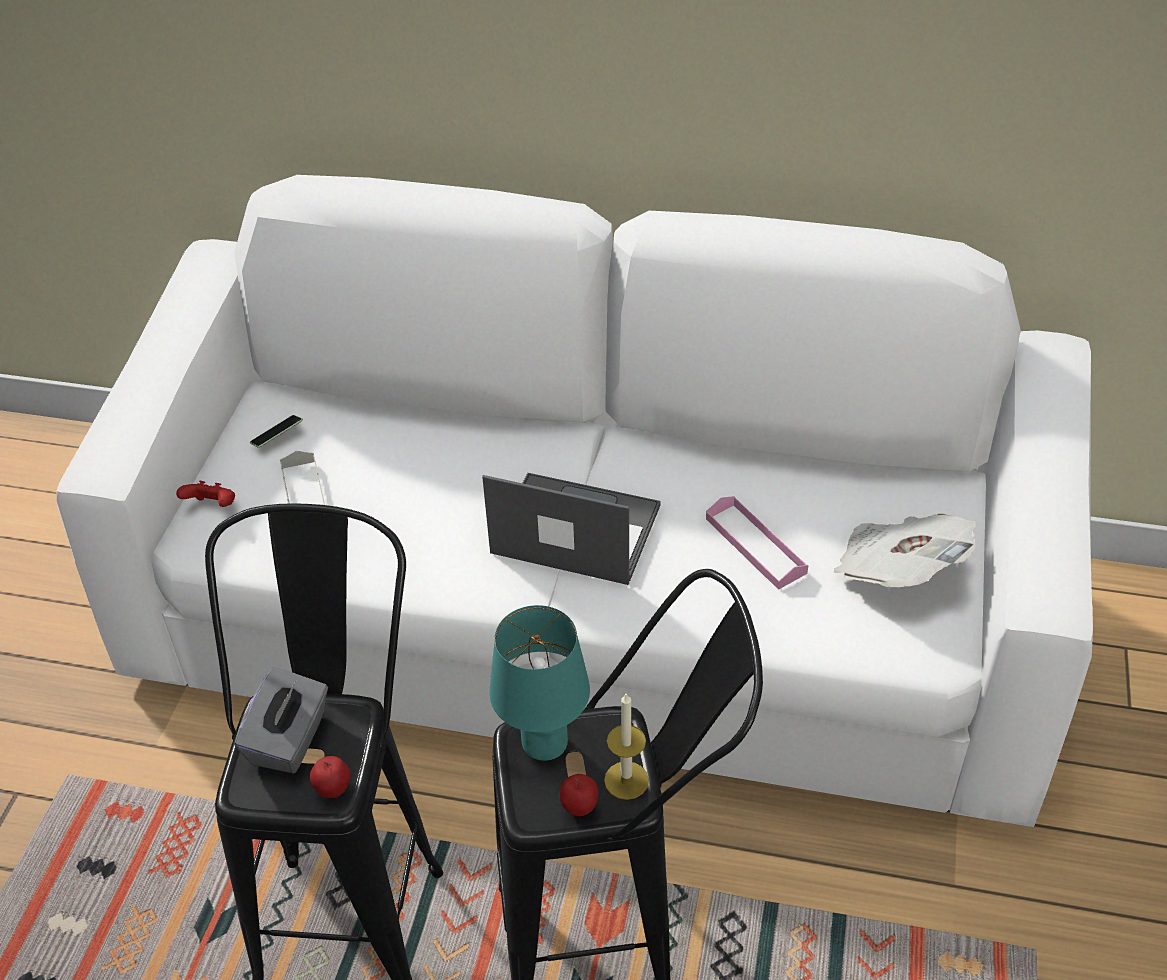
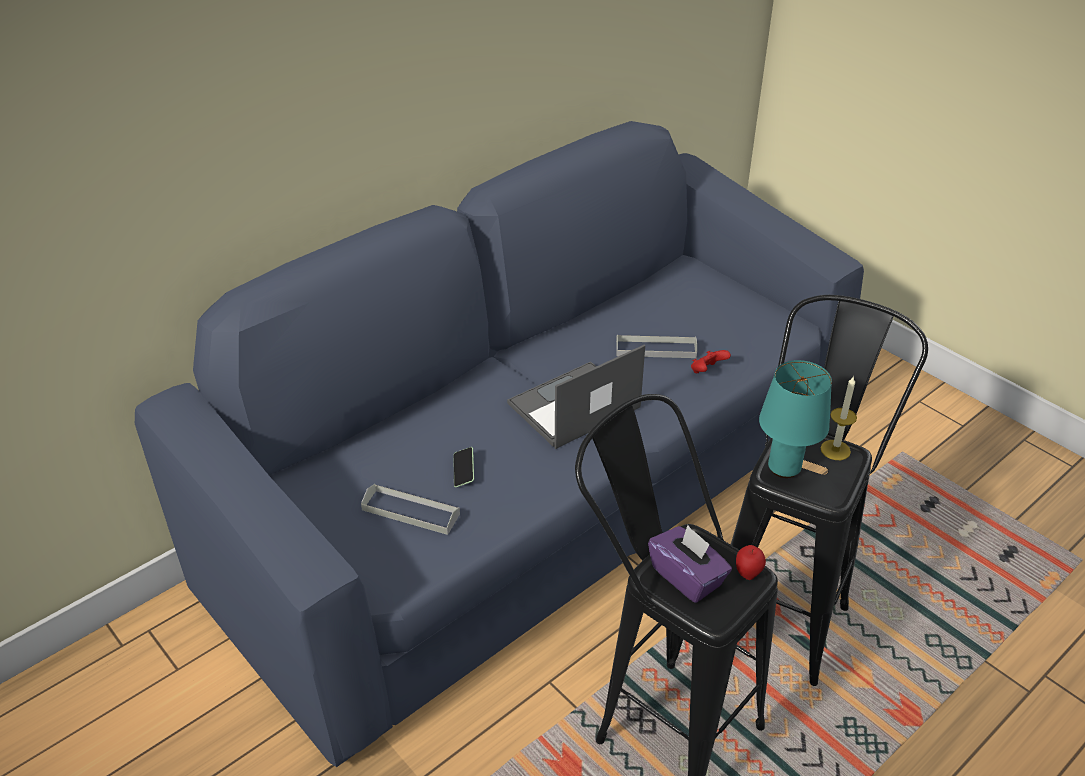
camera: 55 degrees left, 5 degrees down
white sofa [57,175,1093,827] -> blue sofa [135,121,864,767]
red game controller [176,481,235,507] -> red game controller moved to [691,350,731,373]
grey tissue box [235,667,328,774] -> purple tissue box [648,525,732,603]
phone [250,415,303,448] -> phone moved to [453,447,474,487]
apple [560,774,598,816] -> none
pink tray [706,496,808,590] -> grey tray [616,335,697,358]
newspaper [834,513,977,587] -> none

